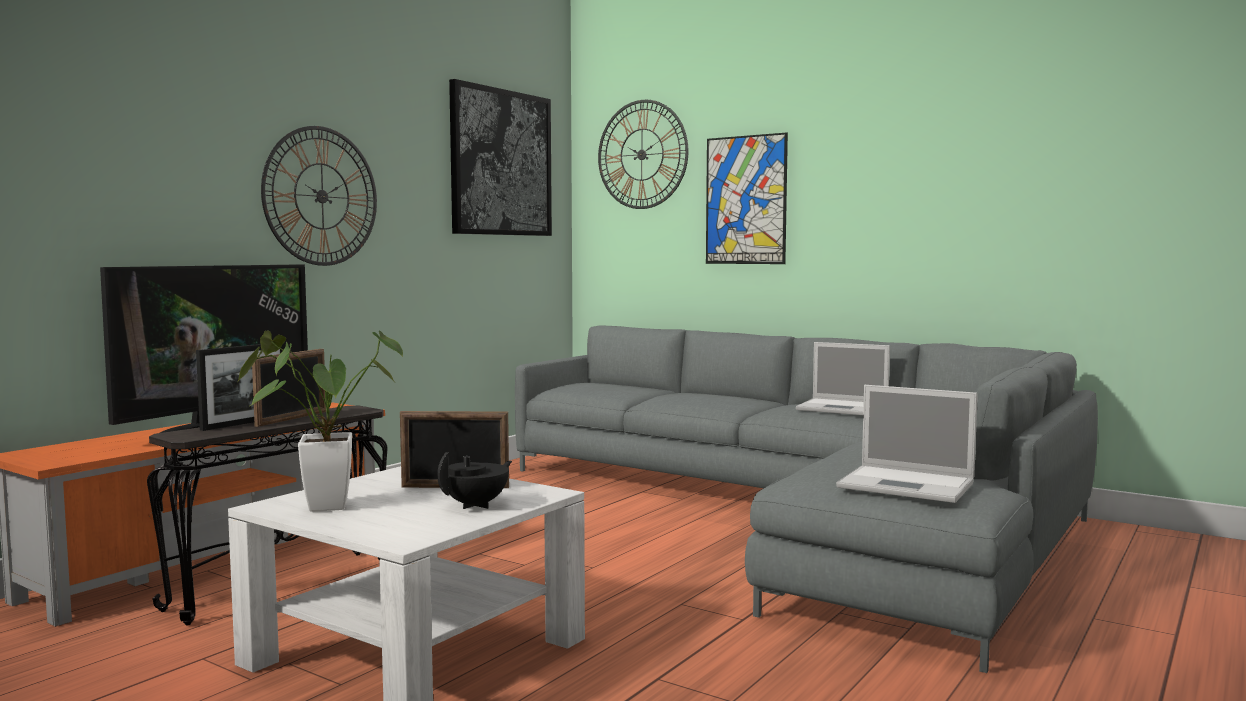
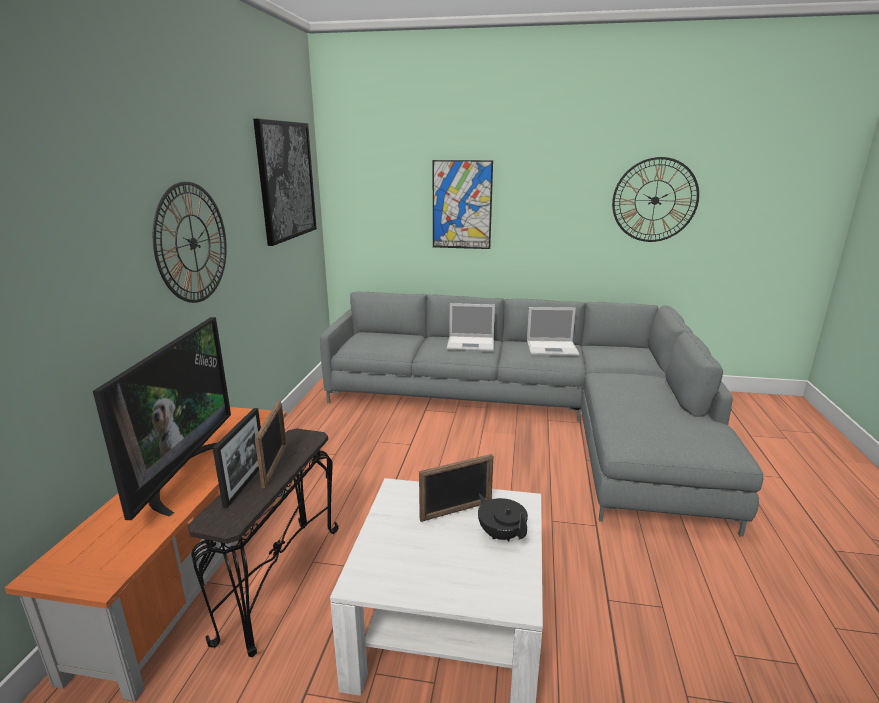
camera: 25 degrees left, 15 degrees up
potted plant [237,331,403,512] -> none
black teapot [437,452,512,509] -> black teapot turned 45 degrees counterclockwise [478,494,528,541]
wall clock [598,100,689,209] -> wall clock moved to [612,157,699,242]
laptop [836,385,978,503] -> laptop moved to [447,303,495,351]

